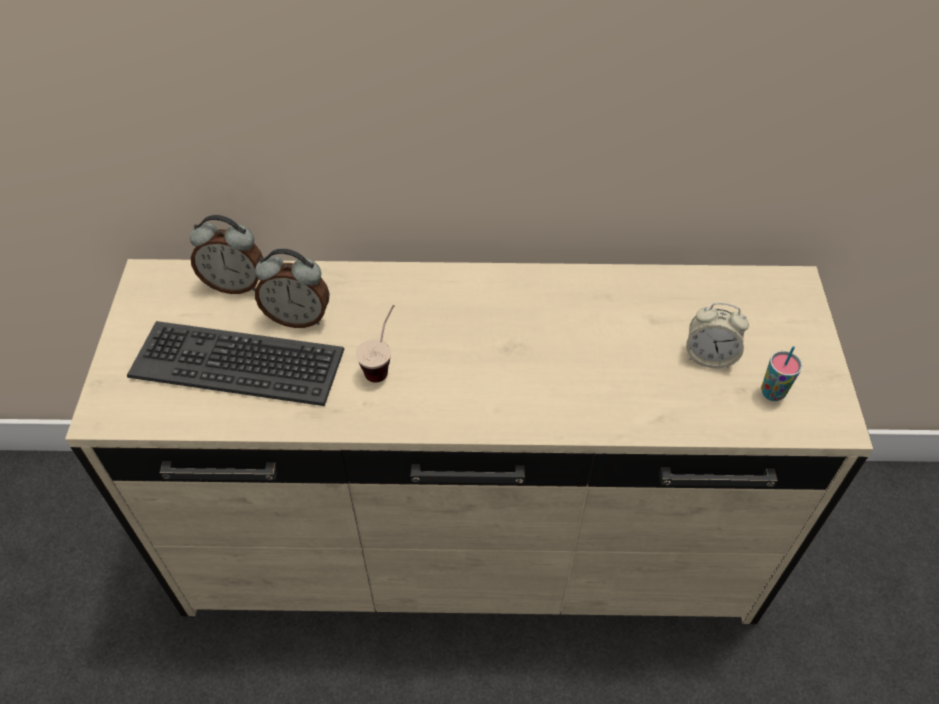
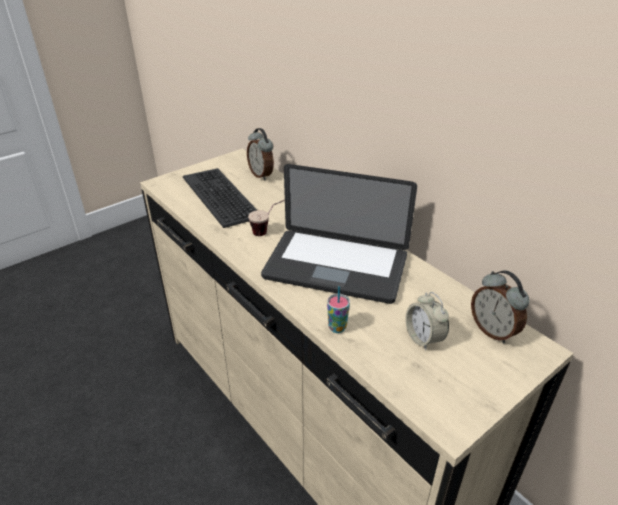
camera: 50 degrees right, 15 degrees down
alarm clock [255,249,330,328] -> alarm clock moved to [471,270,530,344]
cup [761,346,802,401] -> cup moved to [327,286,350,333]
none -> laptop [261,164,417,304]

